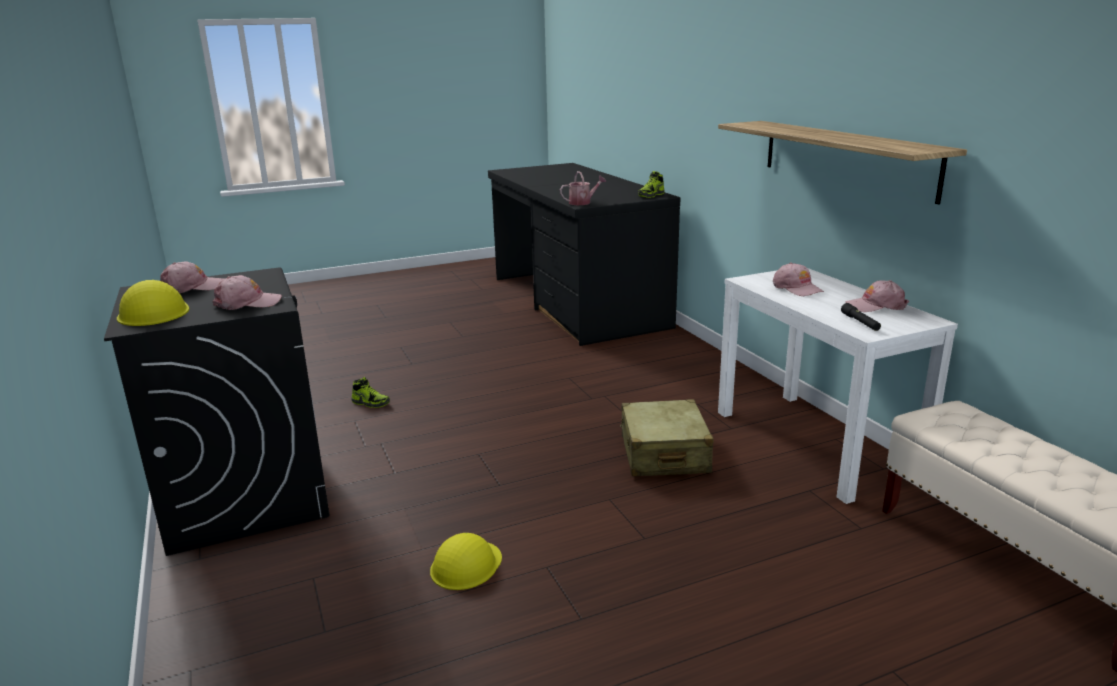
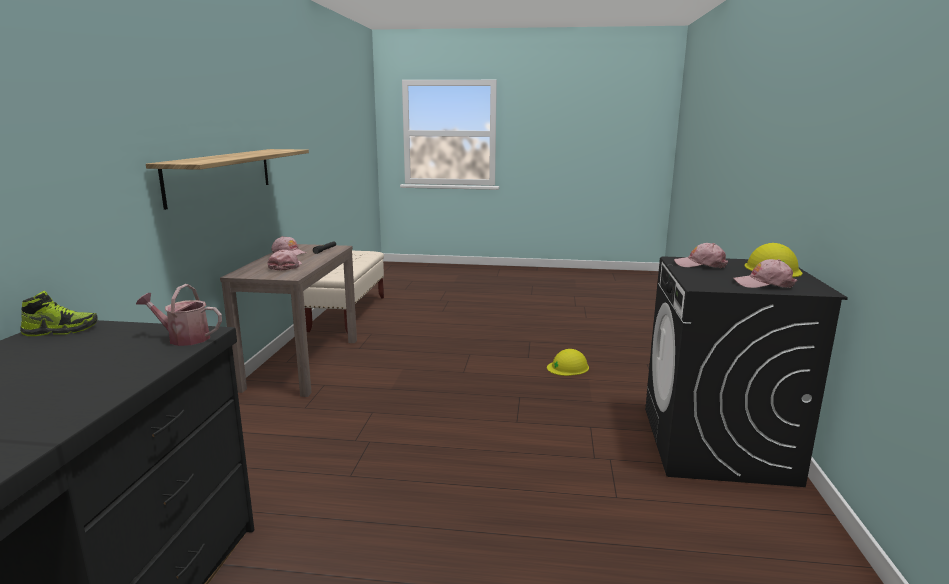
camera: 150 degrees left, 5 degrees down
shoe [351,377,390,408] -> none
beige suitcase [620,399,713,476] -> none
white console table [718,268,958,504] -> brown console table [220,244,357,397]

